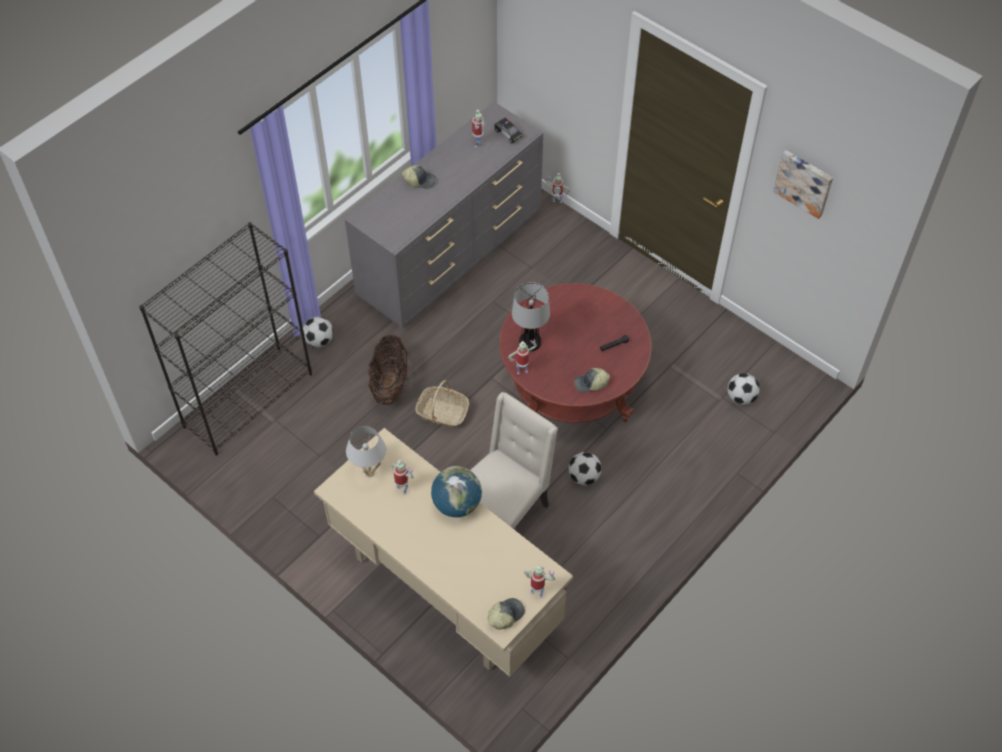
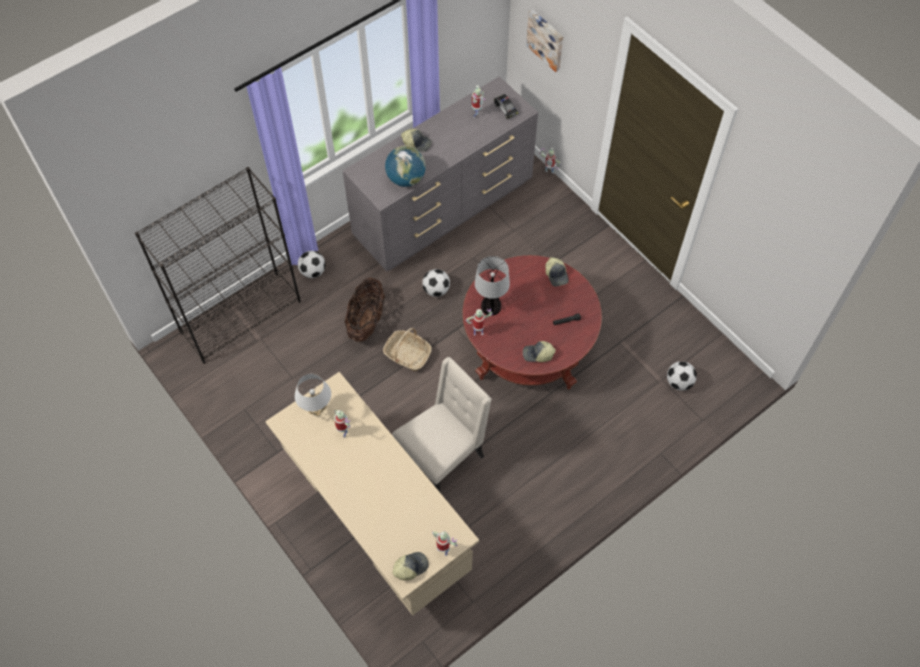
camera: 10 degrees right, 5 degrees up
globe [431,466,482,517] -> globe moved to [385,145,426,187]
football [569,452,602,485] -> football moved to [422,269,450,297]
picture [773,150,833,219] -> picture moved to [526,9,563,72]
none -> cap [545,257,569,287]

